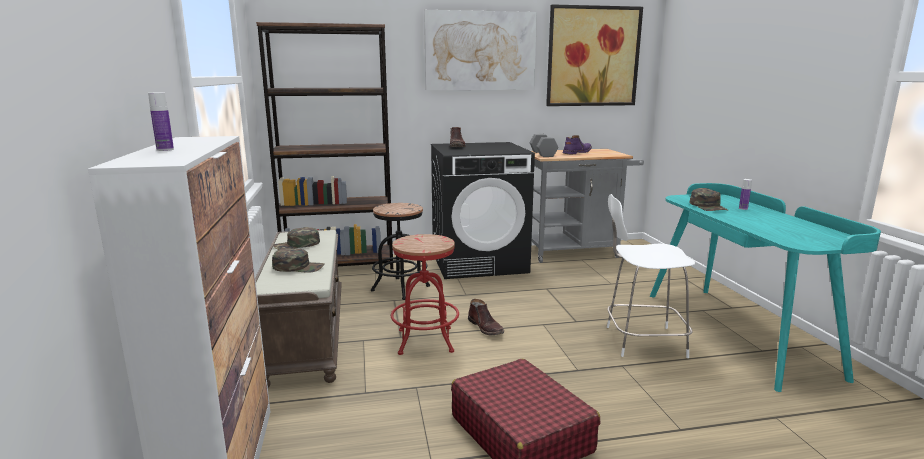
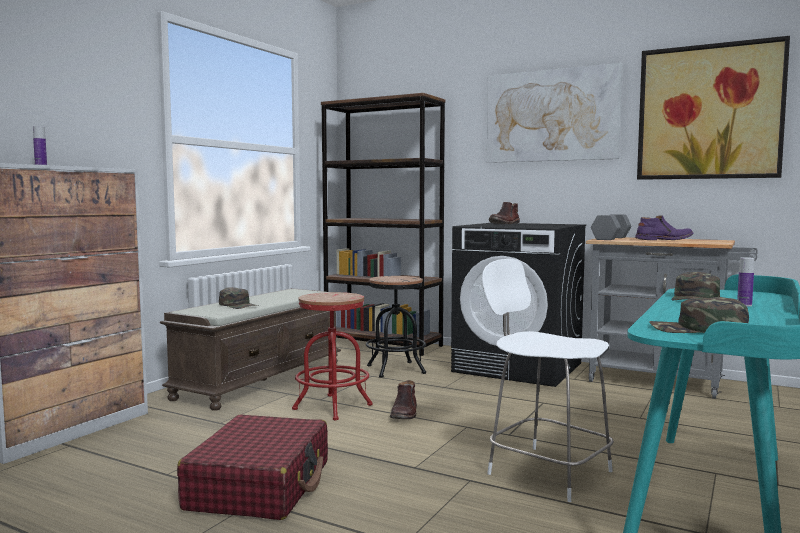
camera: 40 degrees right, 10 degrees down
green cap [273,227,320,250] -> green cap moved to [649,297,749,333]

